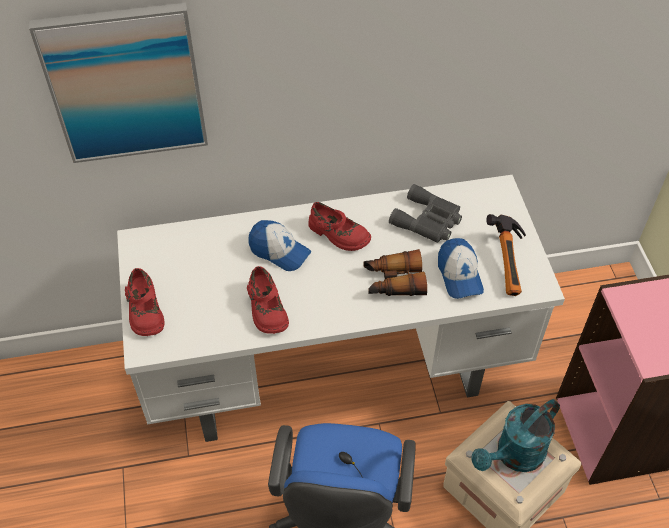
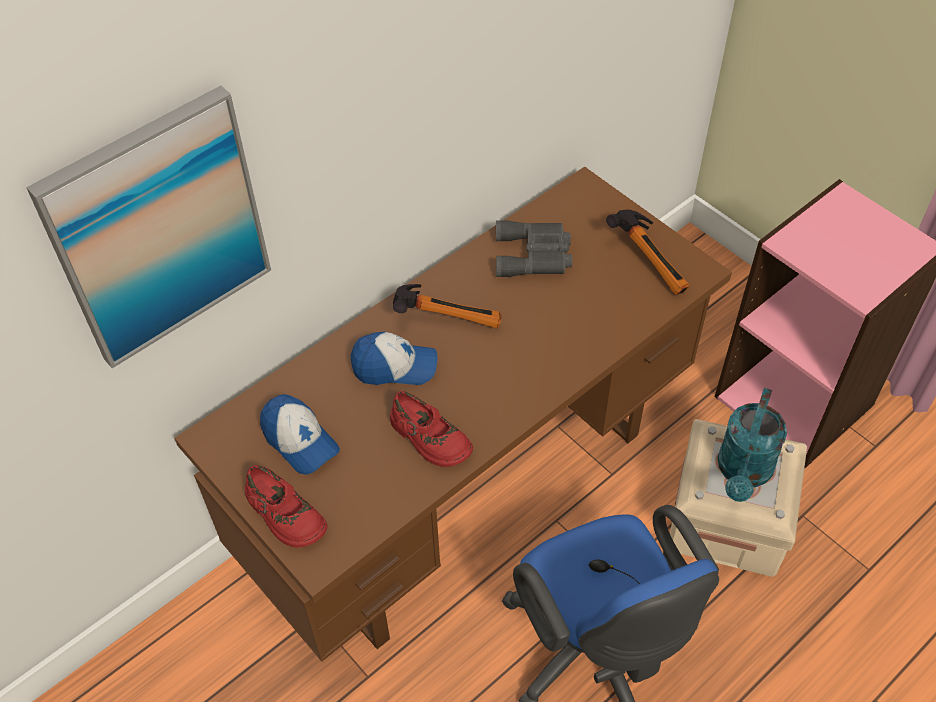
camera: 30 degrees left, 0 degrees up
white desk [117,175,565,442] -> brown desk [174,166,732,661]
red shoe [309,202,371,251] -> hammer [393,284,501,328]
binoculars [364,249,427,296] -> none
cap [438,238,484,299] -> cap moved to [260,394,340,475]

